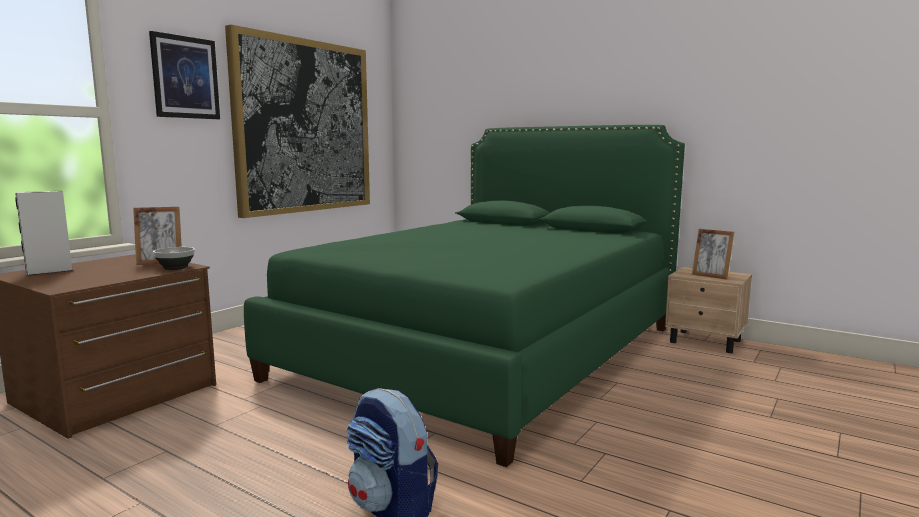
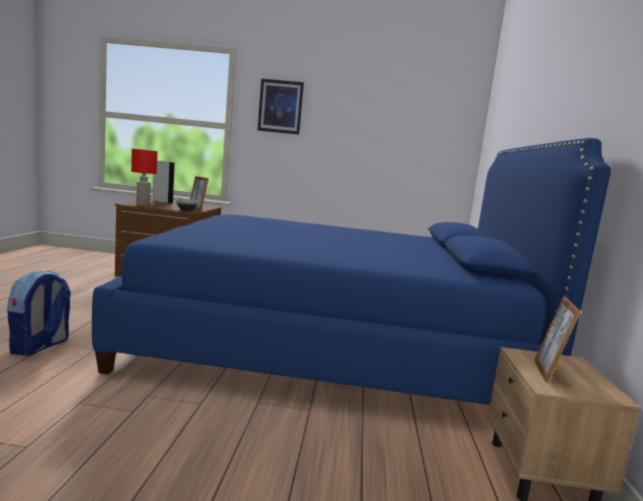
camera: 60 degrees right, 0 degrees up
picture [225,25,370,218] -> none
green bed [244,125,685,467] -> blue bed [92,138,611,405]
none -> red table lamp [131,149,157,206]

